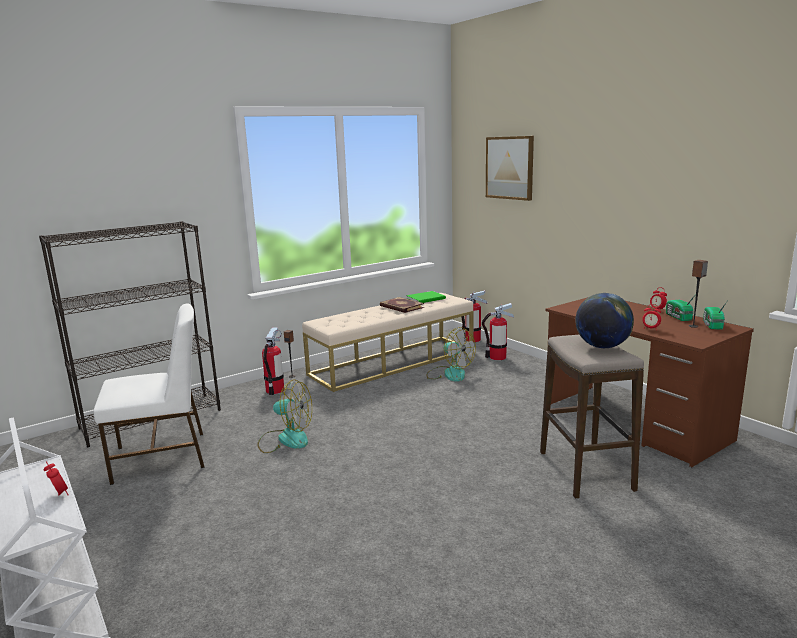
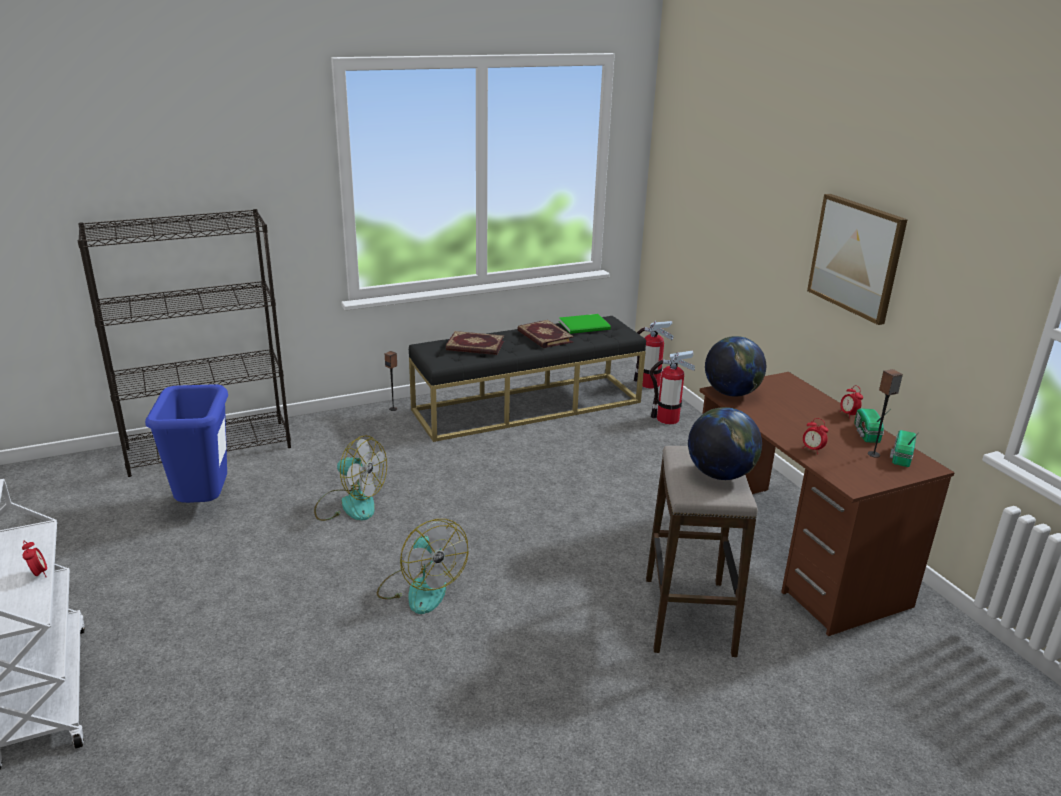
camera: 10 degrees right, 10 degrees up
white chair [94,303,205,485] -> blue trash can [145,385,228,503]
fire extinguisher [262,327,284,395] -> none
beige bench [302,293,473,392] -> black bench [409,316,646,442]
fan [426,327,476,382] -> fan moved to [377,519,469,614]
picture [486,136,534,201] -> picture moved to [807,194,908,325]
none -> book [446,331,504,355]
none -> globe [705,336,766,397]

